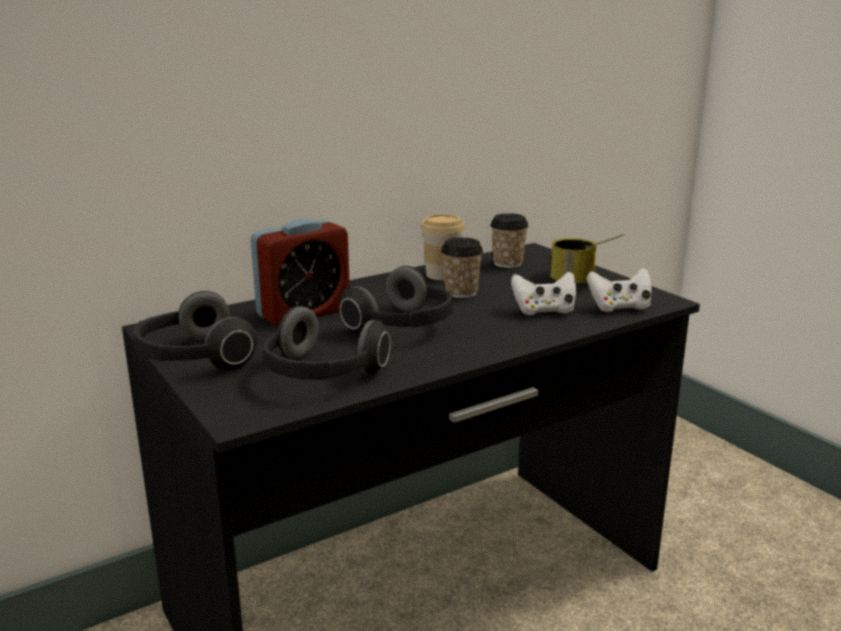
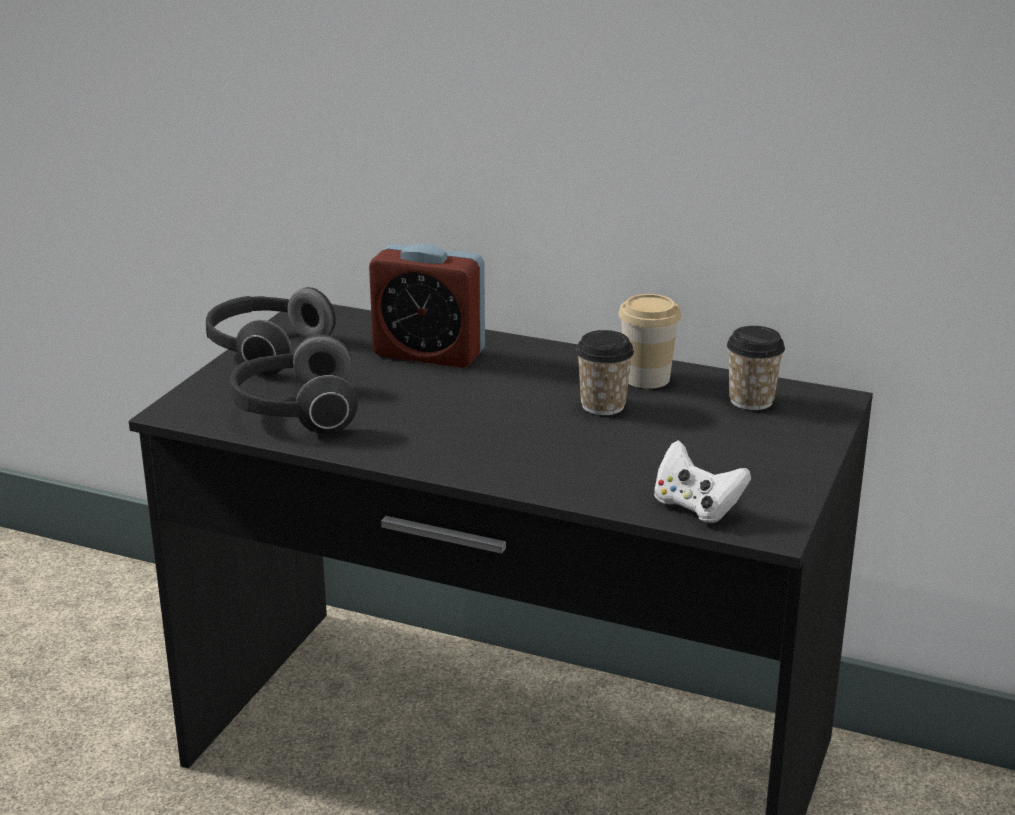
camera: 55 degrees right, 5 degrees up
headphones [340,266,453,335] -> none
white game controller [511,272,576,315] -> none
can [550,234,624,283] -> none

